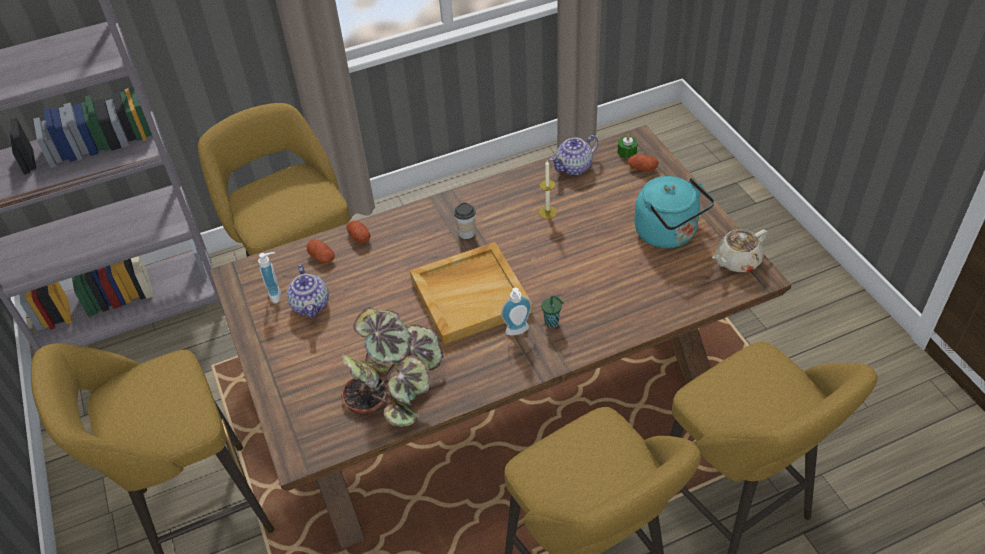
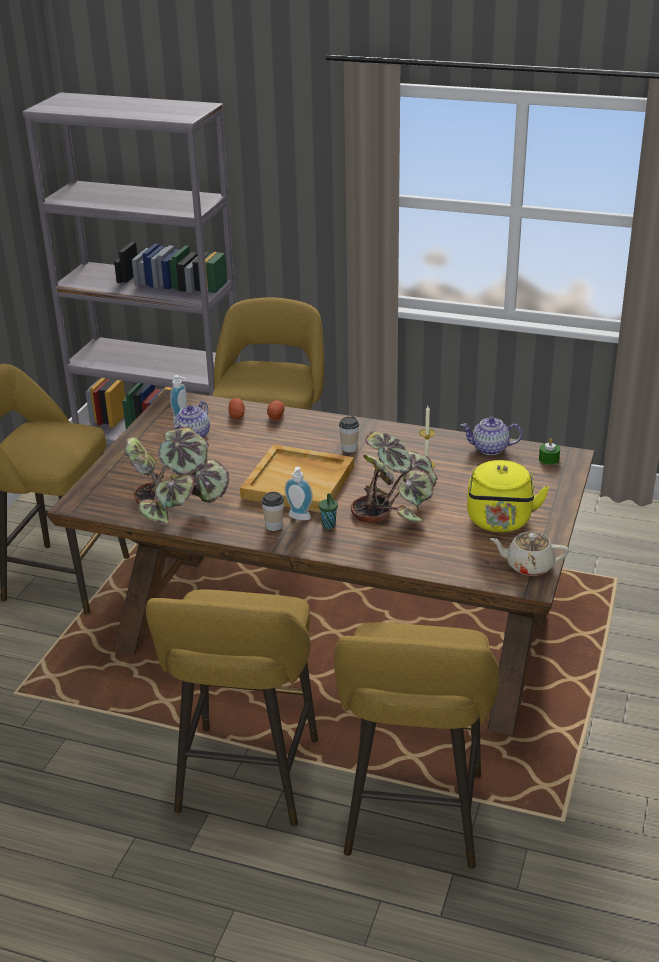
camera: 40 degrees right, 15 degrees down
potato [628,154,659,171] -> none
turquoise kettle [634,176,715,248] -> yellow kettle [467,460,549,532]
none -> cup [262,492,284,531]
none -> potted plant [351,431,438,523]

